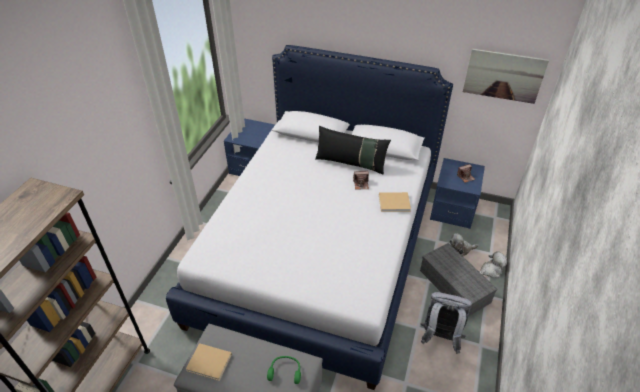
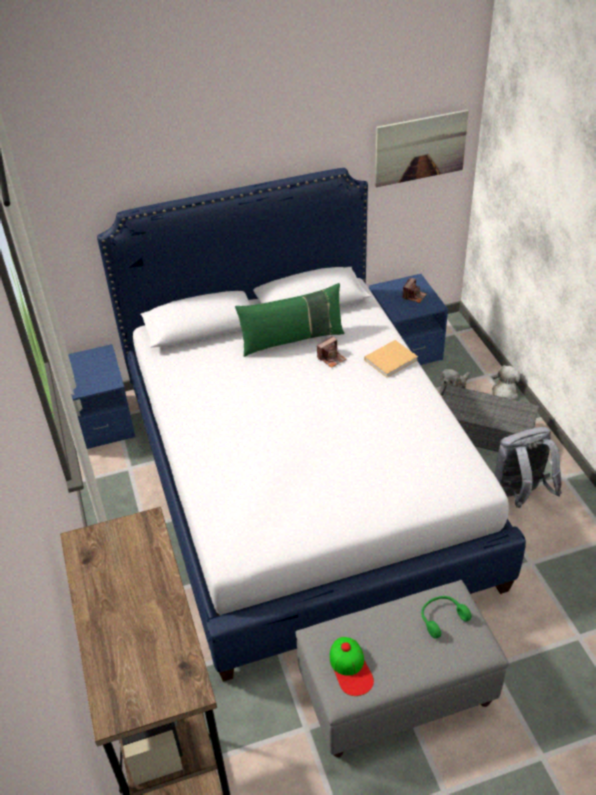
camera: 35 degrees left, 0 degrees up
beige book [186,343,232,381] -> cap [330,637,374,696]
black pillow [315,126,391,175] -> green pillow [235,283,345,357]

